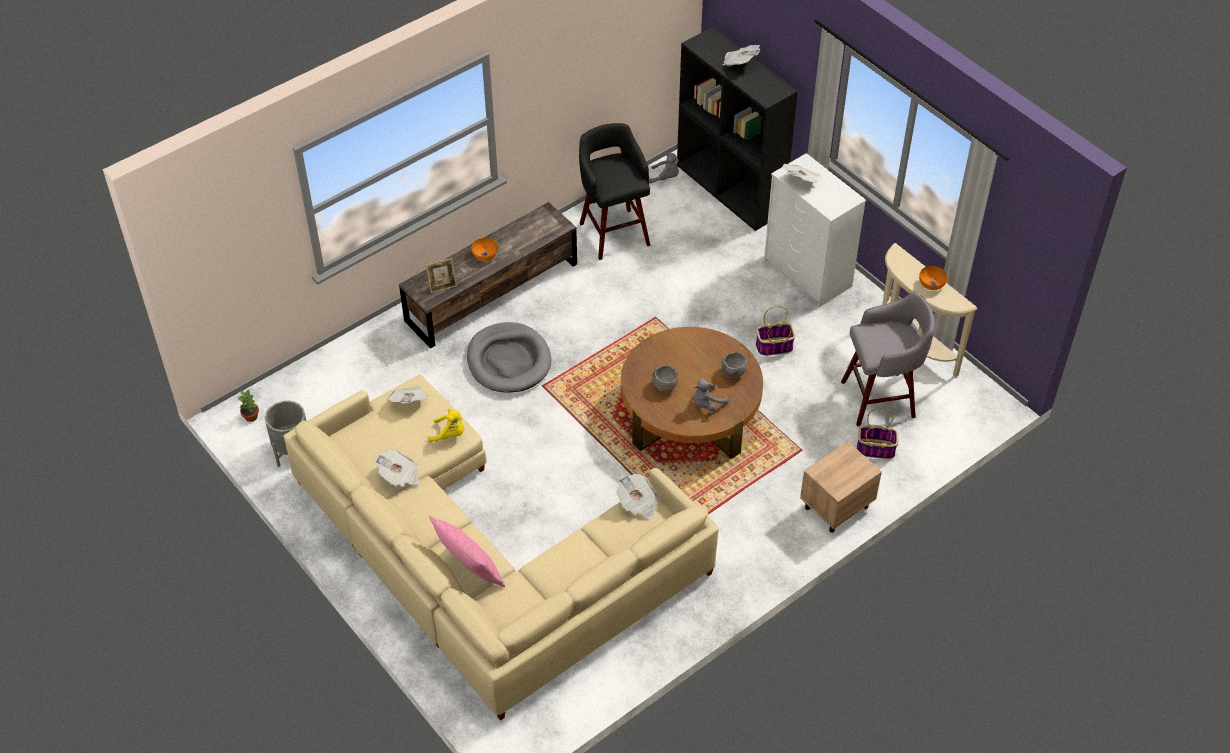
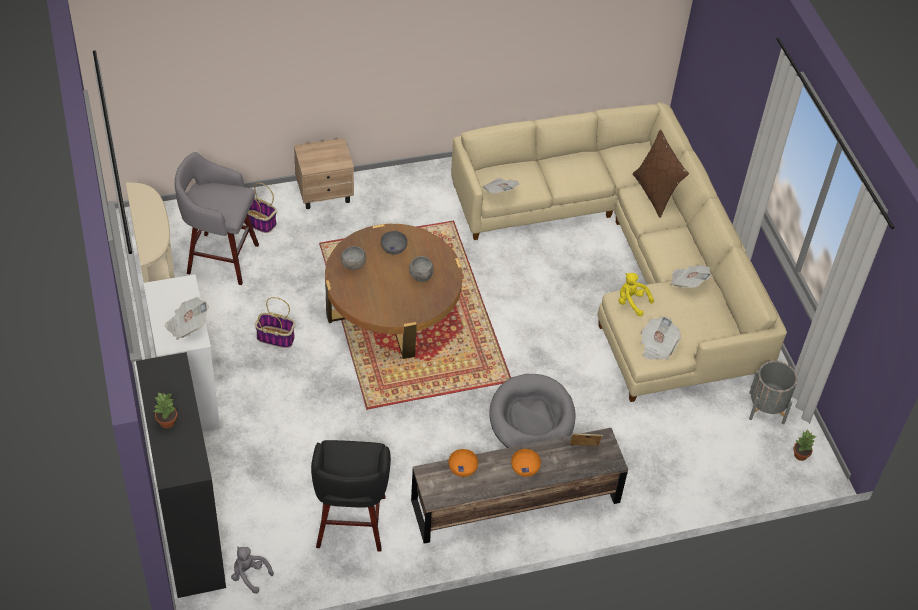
camera: 160 degrees left, 0 degrees up
pink pillow [429,516,505,587] -> brown pillow [633,130,689,218]
grey plush toy [694,378,729,412] -> grey bowl [381,231,407,255]
newspaper [723,45,760,66] -> potted plant [154,393,177,428]
orange bowl [919,266,947,290] -> orange bowl moved to [448,449,478,477]

